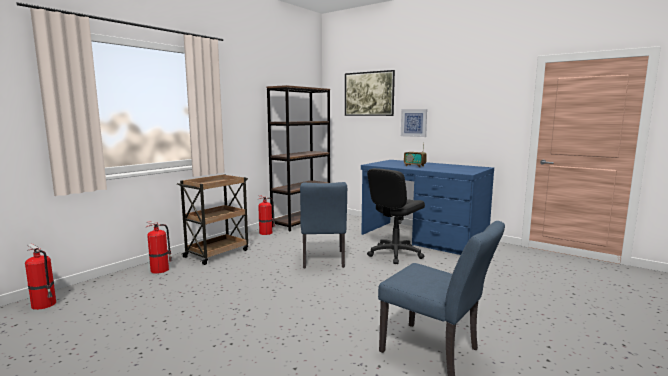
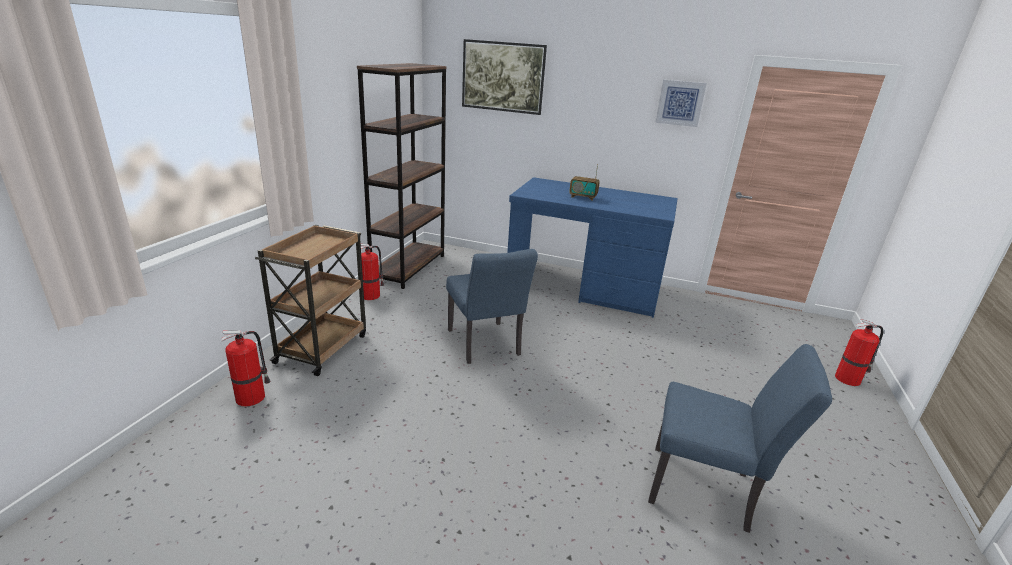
camera: 20 degrees left, 15 degrees up
fire extinguisher [25,244,56,310] -> fire extinguisher moved to [835,319,883,386]
black office chair [367,168,425,264] -> none
picture [401,109,427,137] -> picture moved to [655,80,707,127]

